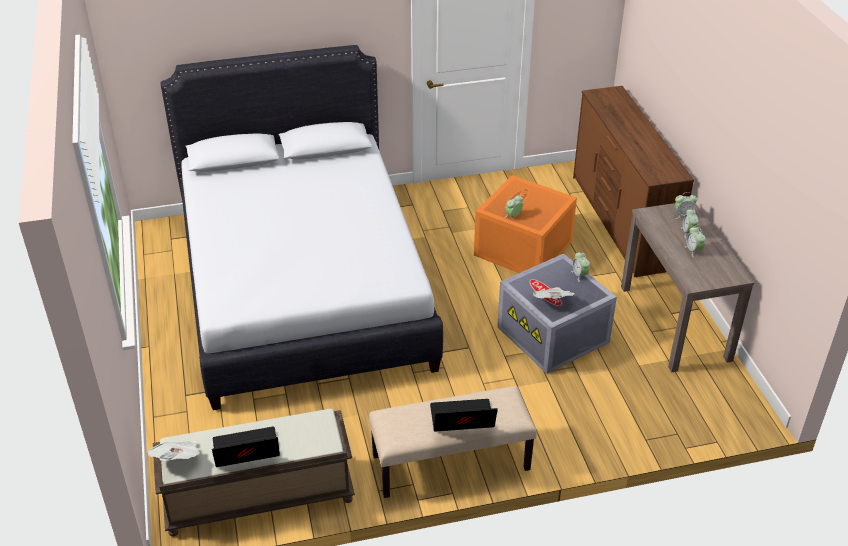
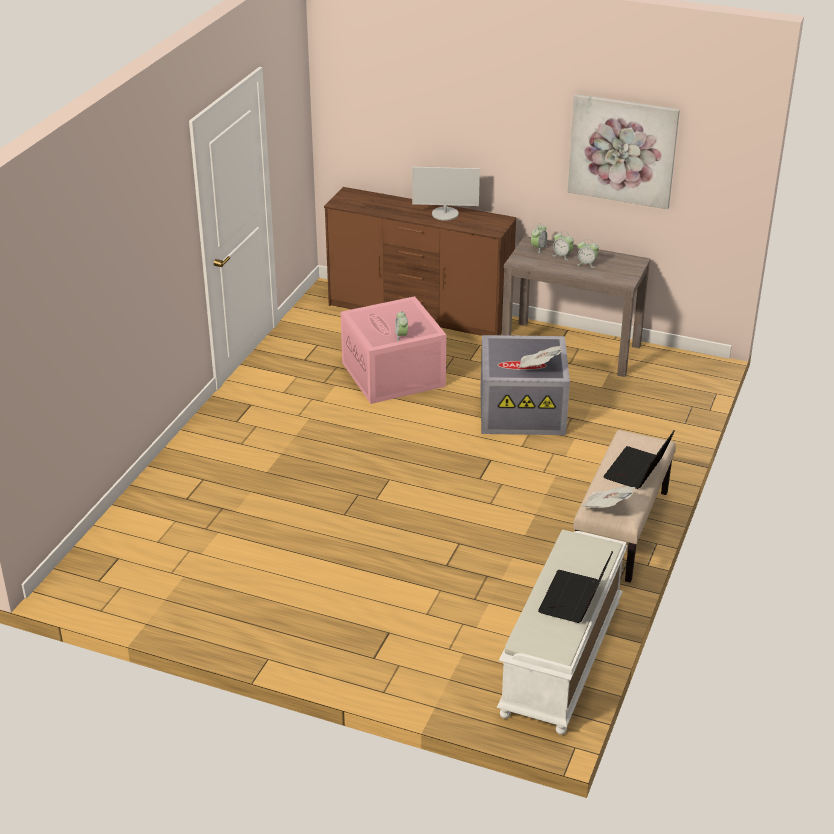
camera: 55 degrees left, 5 degrees down
newspaper [147,440,201,461] -> newspaper moved to [581,486,635,508]
brown bench [153,409,355,536] -> white bench [497,530,628,735]
white bed [160,45,443,410] -> none
orange storage box [474,175,577,273] -> pink storage box [340,296,446,404]
alarm clock [571,252,590,282] -> none
none -> monitor [412,167,480,221]
none -> picture [568,94,680,209]

